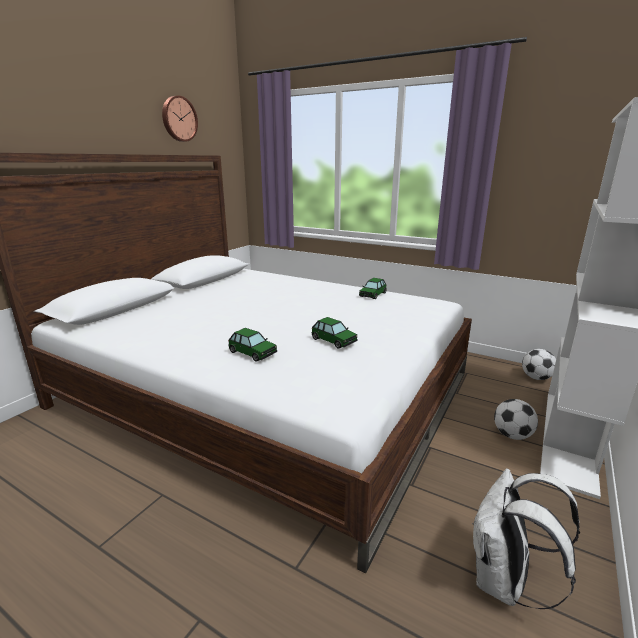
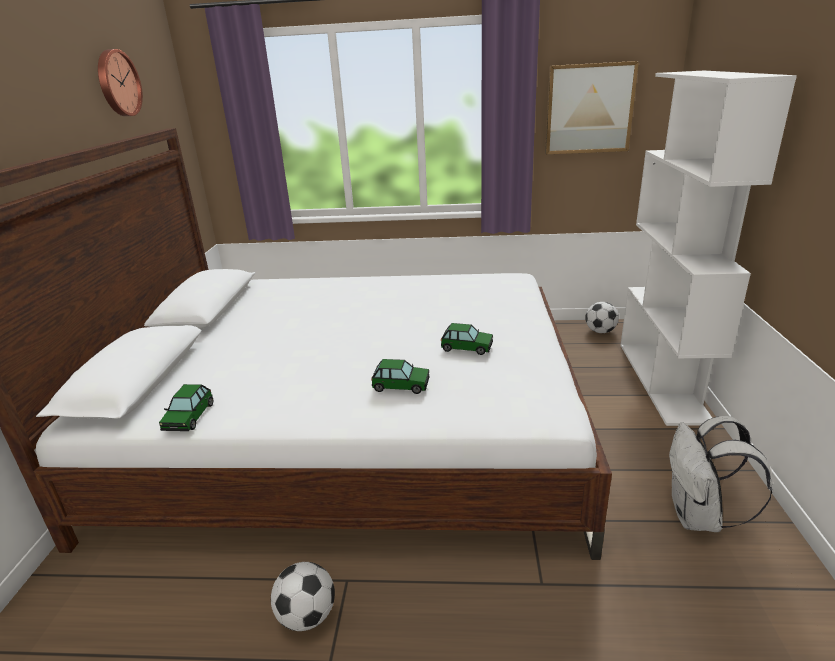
camera: 25 degrees left, 5 degrees up
toy car [359,278,387,299] -> toy car moved to [159,384,213,431]
football [494,399,538,440] -> football moved to [271,562,335,631]
none -> picture [545,61,639,154]

